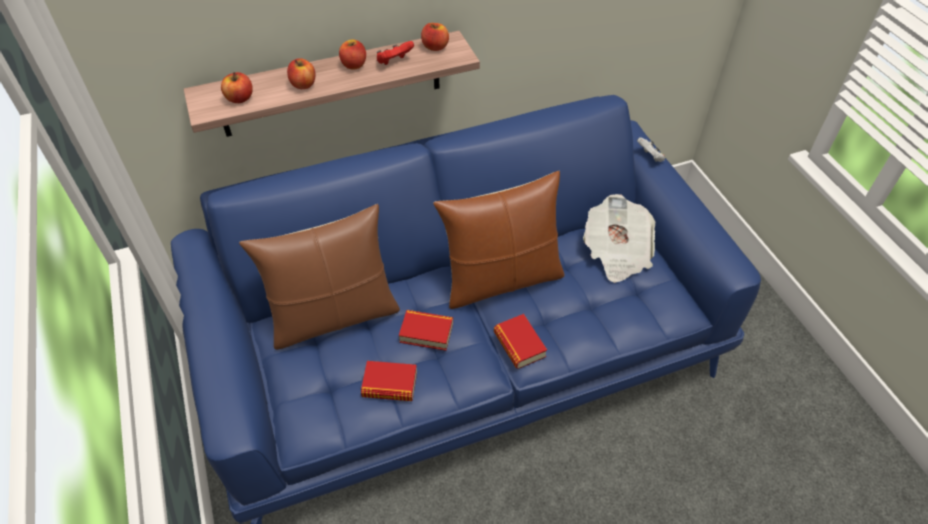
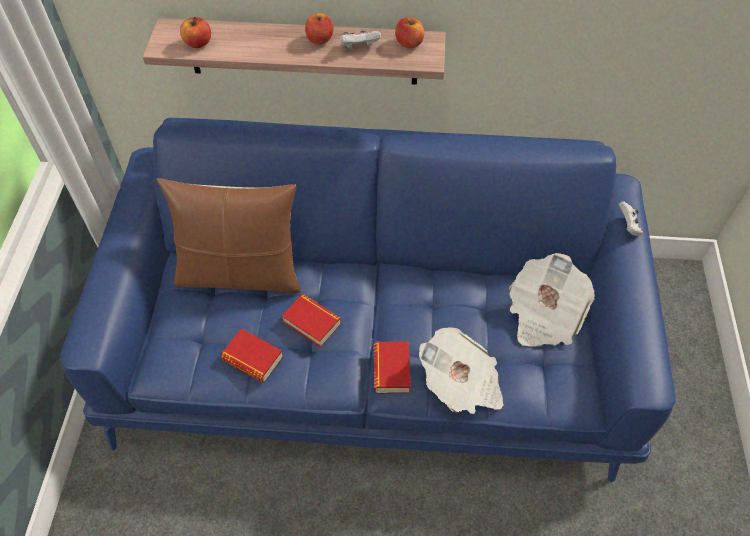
camera: 25 degrees right, 5 degrees up
apple [287,58,315,89] -> none
red game controller [377,41,414,65] -> white game controller [340,31,381,48]
brown pillow [433,171,564,309] -> none
none -> newspaper [419,327,504,414]

